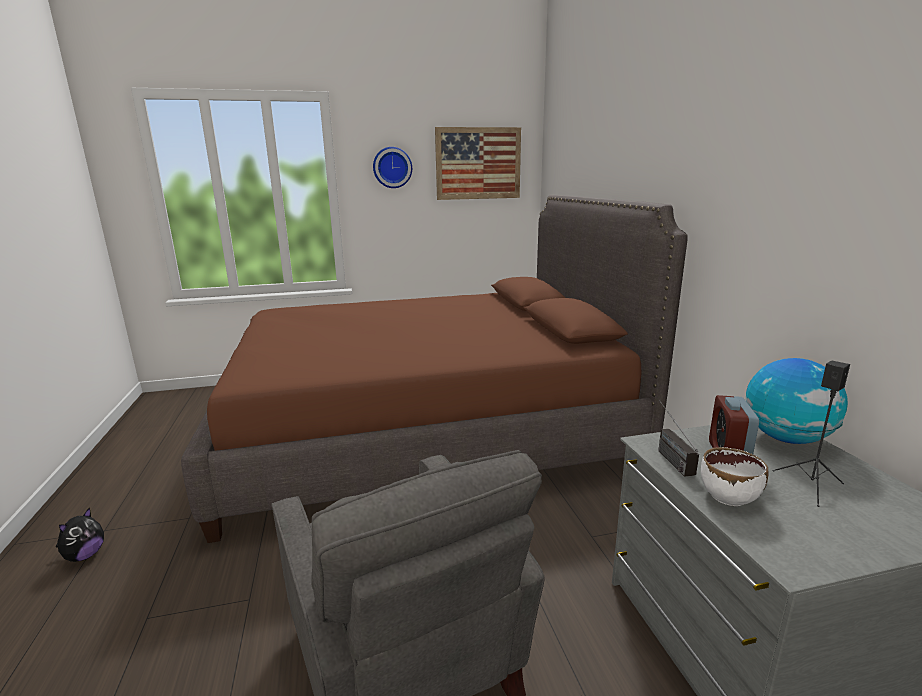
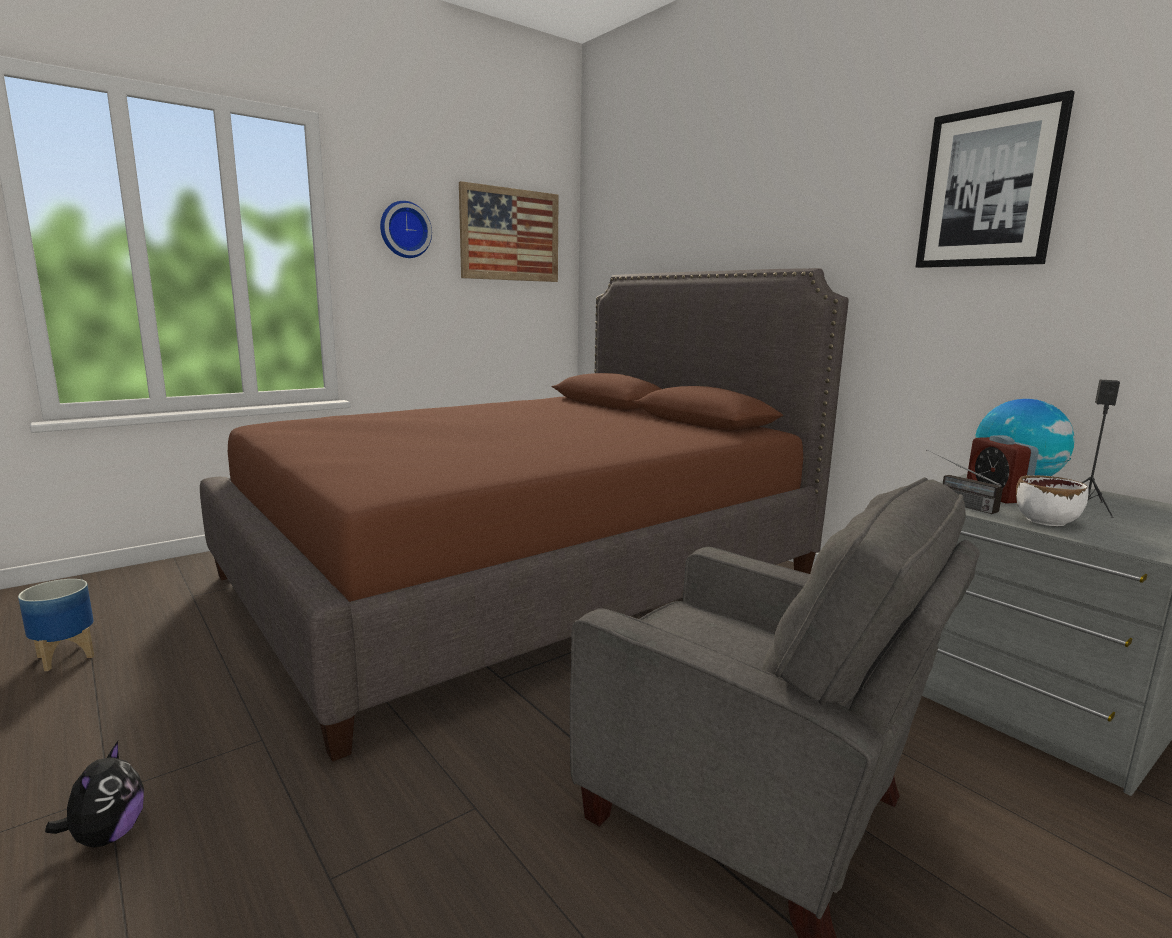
camera: 25 degrees left, 5 degrees down
none -> planter [18,579,94,671]
none -> picture [916,90,1075,268]

